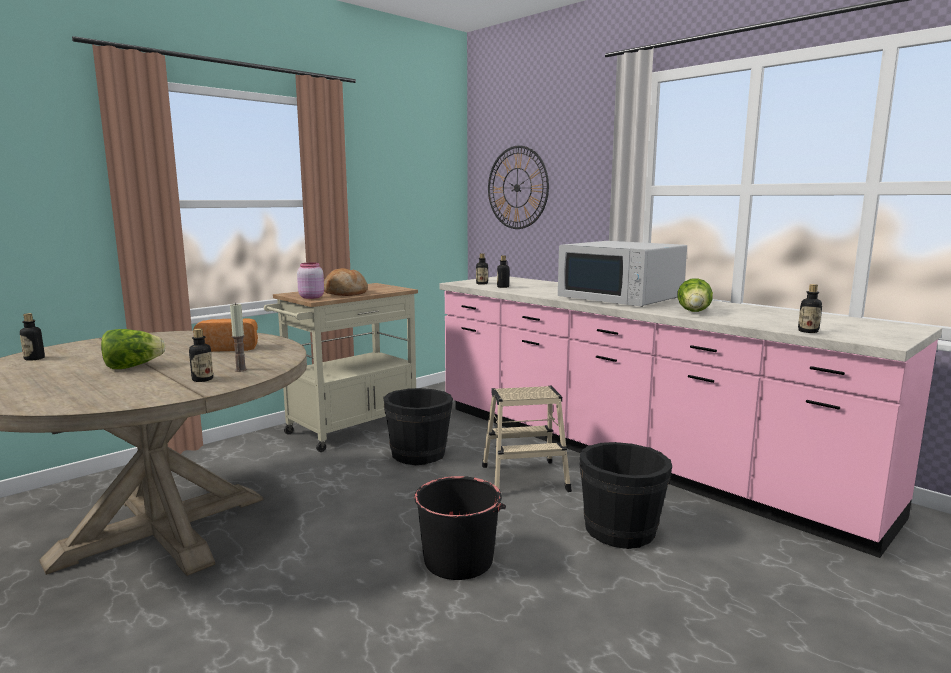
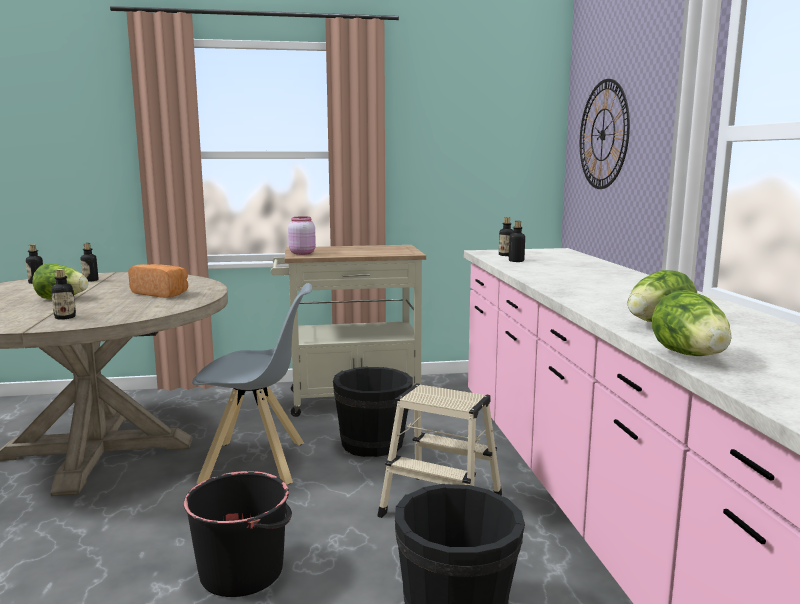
camera: 35 degrees right, 0 degrees up
candle [230,302,247,372] -> none
bread [324,268,368,296] -> none
white microwave [558,241,687,307] -> none
bottle [798,284,822,333] -> bottle moved to [80,243,98,282]
none -> grey chair [192,283,312,485]
none -> lettuce [652,290,732,356]

